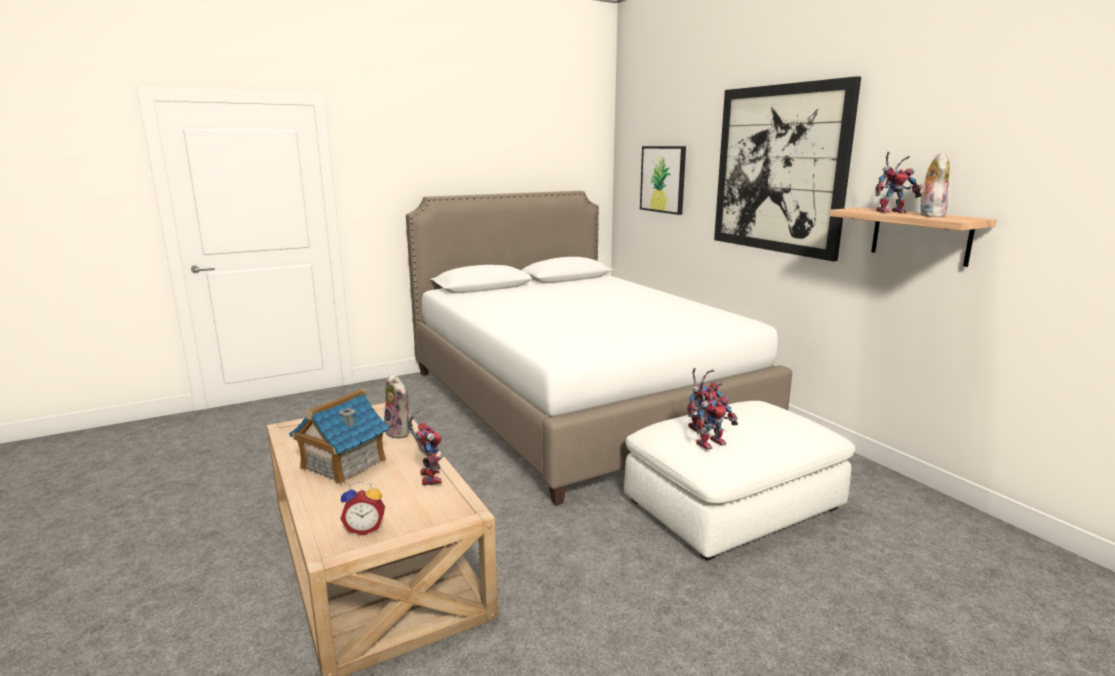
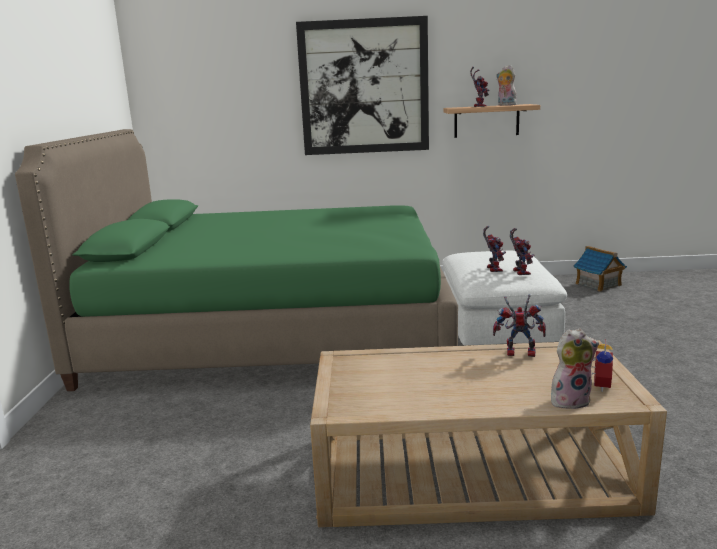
camera: 60 degrees left, 0 degrees up
toy house [289,389,389,484] -> toy house moved to [574,246,627,291]
plush toy [384,373,411,439] -> plush toy moved to [551,329,599,409]
white bed [406,191,792,506] -> green bed [15,129,458,391]
picture [640,146,686,215] -> none

